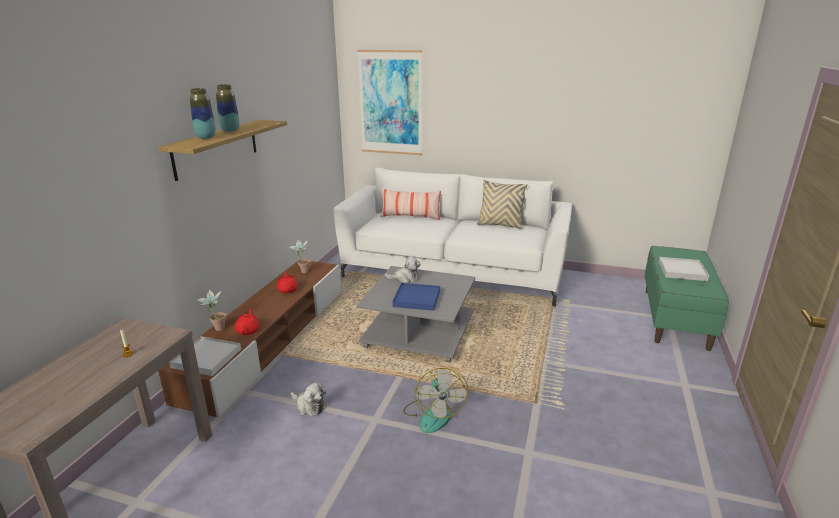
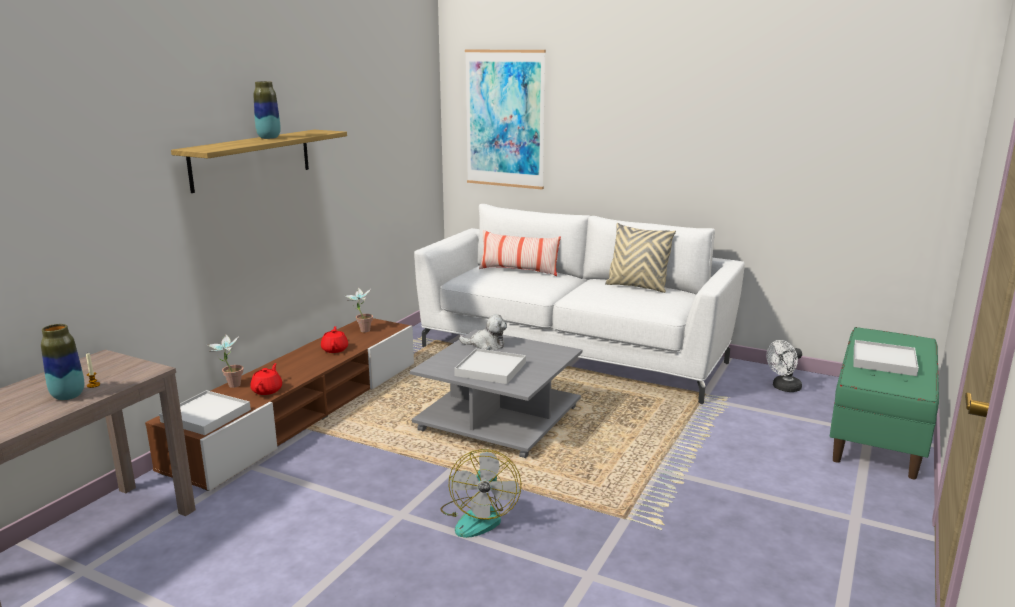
camera: 10 degrees right, 5 degrees down
vase [190,88,216,139] -> vase moved to [41,324,84,400]
plush toy [291,382,327,416] -> none
blue tray [392,283,440,311] -> white tray [454,348,526,384]
none -> white fan [766,340,802,392]

